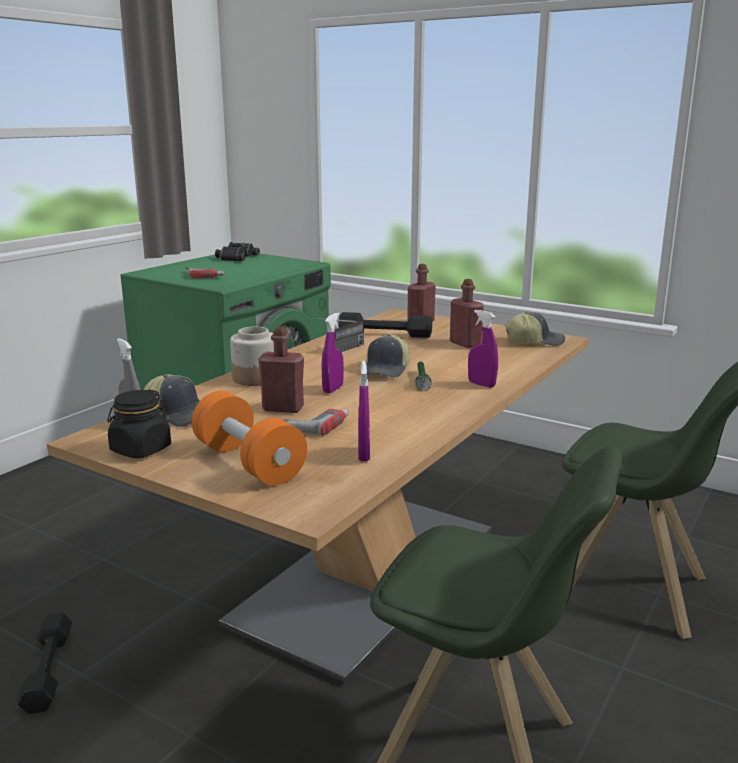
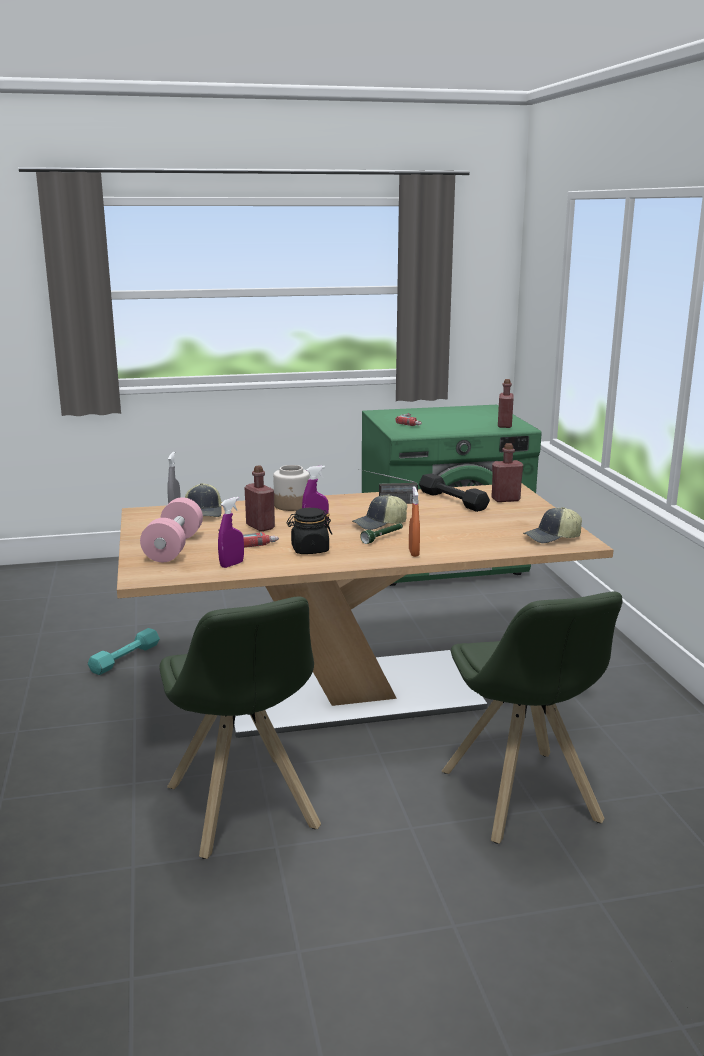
camera: 45 degrees right, 0 degrees up
black dumbbell [17,613,72,714] -> turquoise dumbbell [88,628,160,675]
black jar [107,390,171,458] -> black jar moved to [287,508,332,554]
orange dumbbell [192,391,307,485] -> pink dumbbell [140,497,203,562]
black binoculars [215,242,260,261] -> none
red bottle [450,279,484,348] -> red bottle moved to [498,379,514,428]
purple spray bottle [468,310,498,388] -> orange spray bottle [409,486,420,557]
cap [505,312,565,346] -> cap turned 120 degrees clockwise [523,507,582,543]

